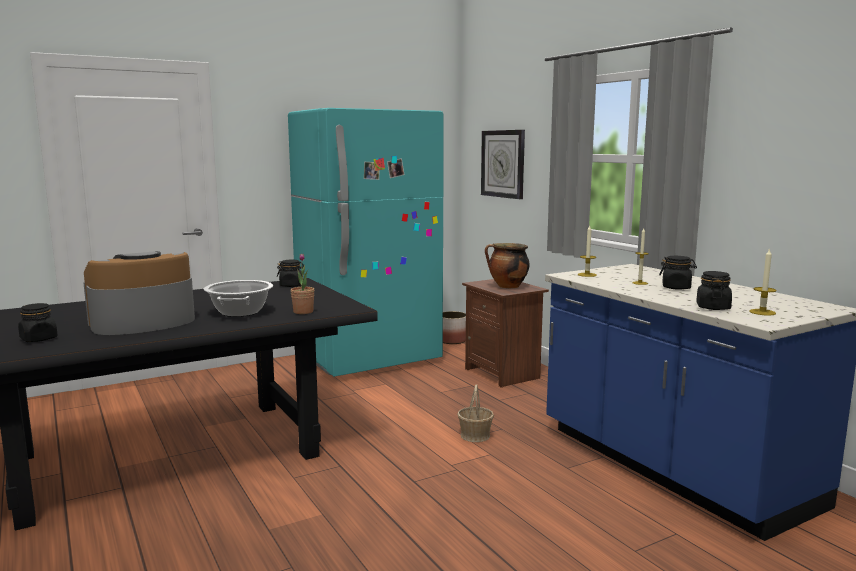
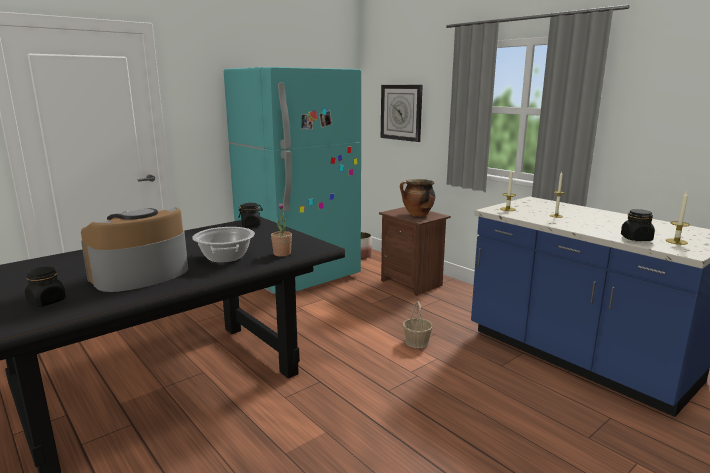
camera: 10 degrees left, 5 degrees up
black jar [659,256,697,290] -> none

